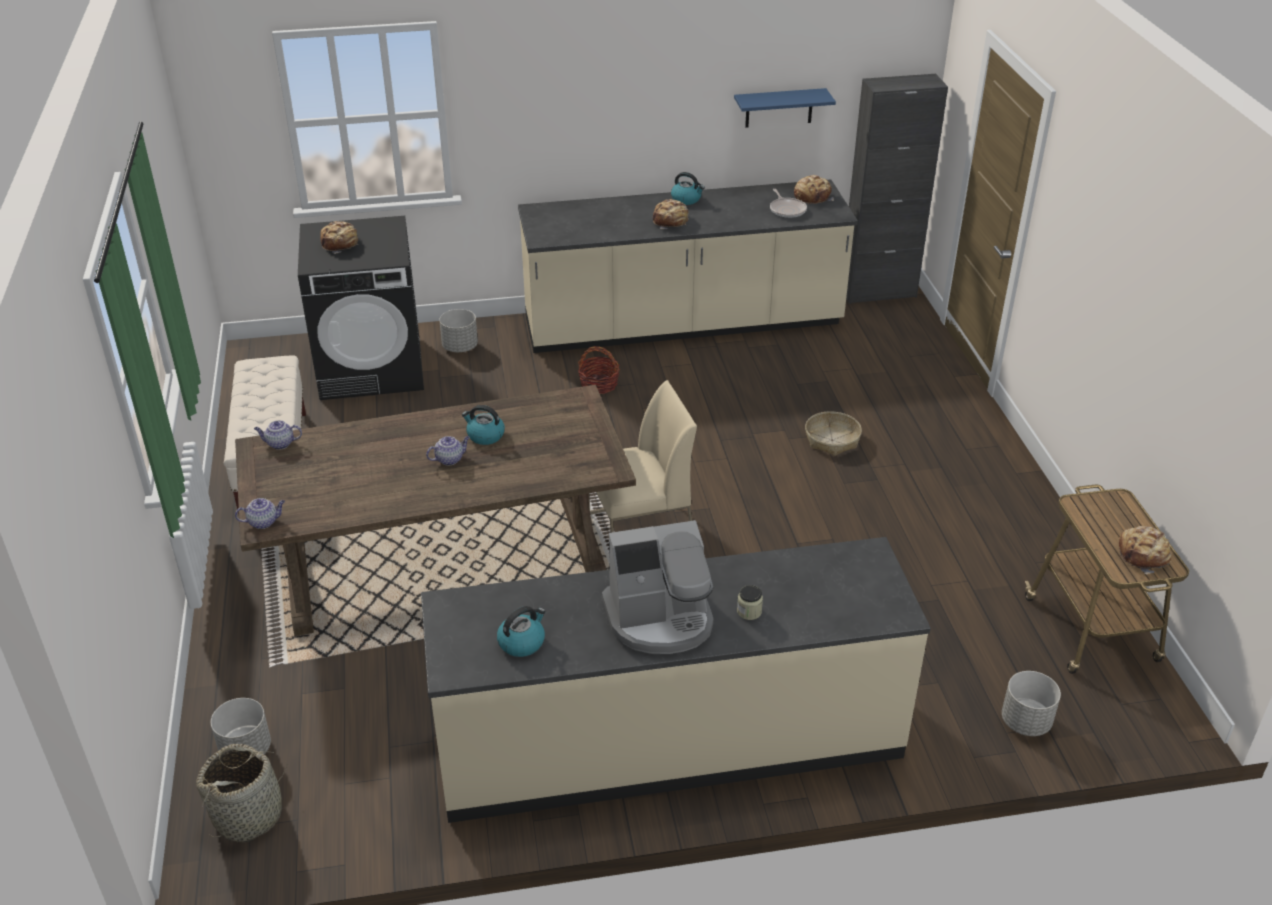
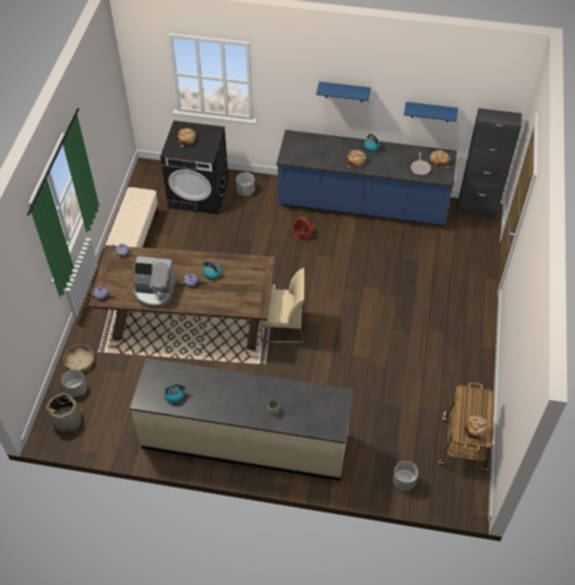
camera: 20 degrees right, 15 degrees up
beige counter [518,179,858,353] -> blue counter [277,130,457,226]
coffee machine [602,520,713,654] -> coffee machine moved to [133,256,176,307]
basket [805,411,862,456] -> basket moved to [63,345,94,372]
none -> blue shelf [316,82,371,102]

